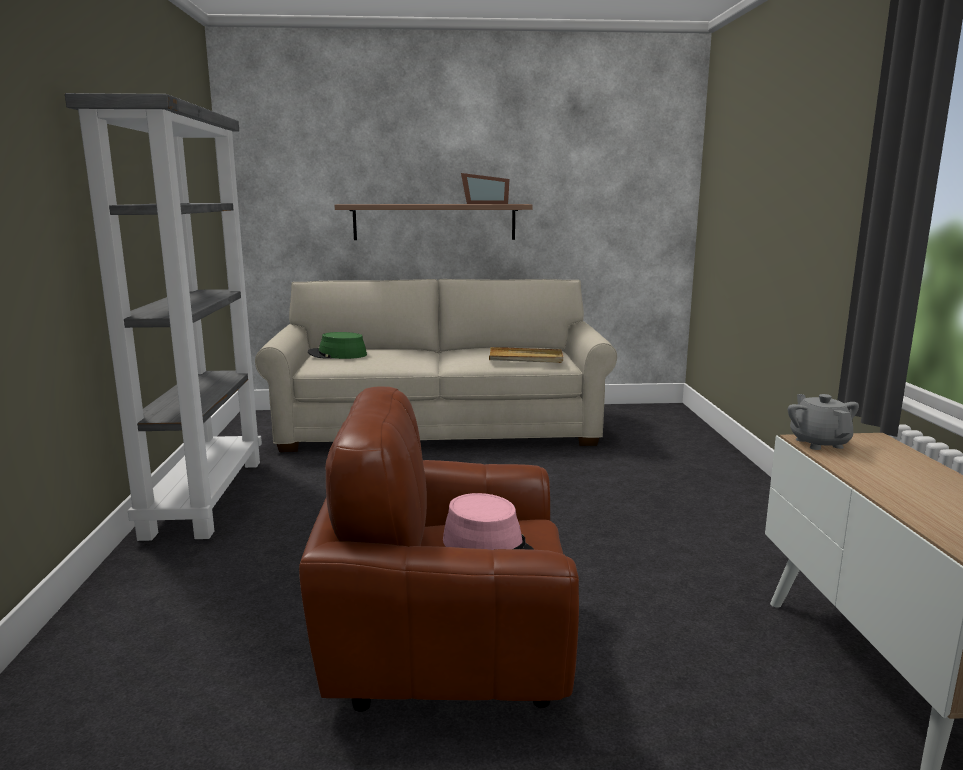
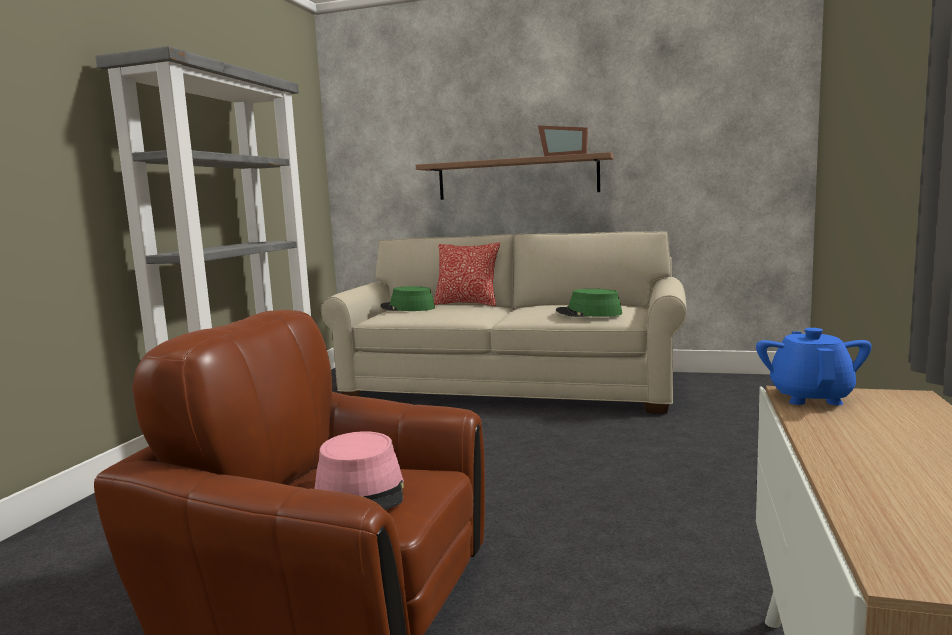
camera: 20 degrees right, 5 degrees down
beige tray [489,347,563,363] -> green hat [556,289,622,317]
grey teapot [788,394,859,450] -> blue teapot [756,328,872,405]
none -> pillow [434,243,500,306]

